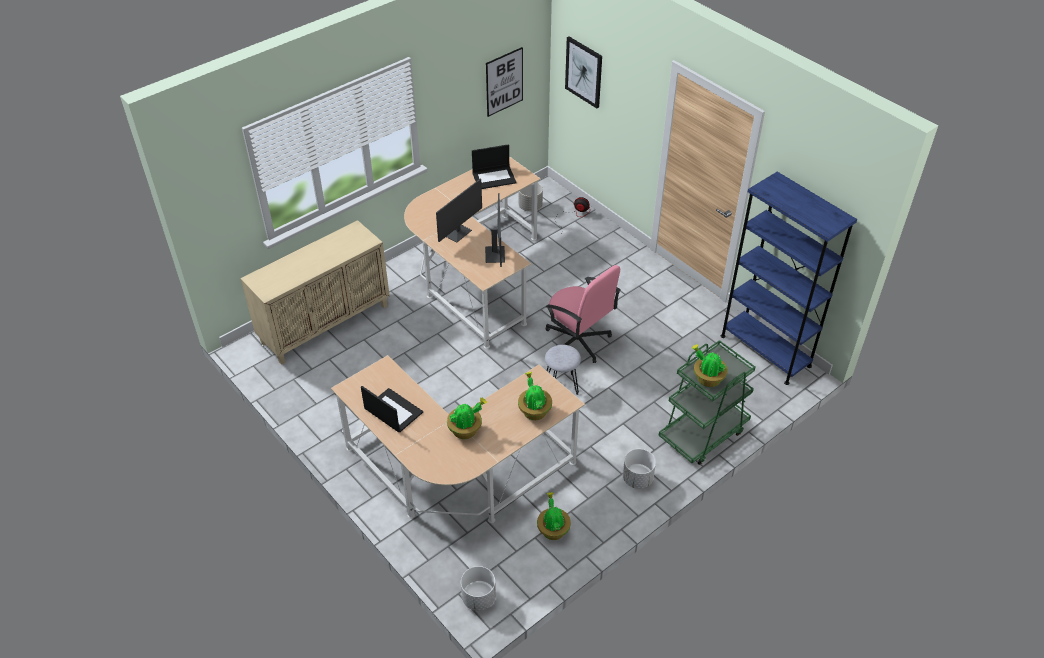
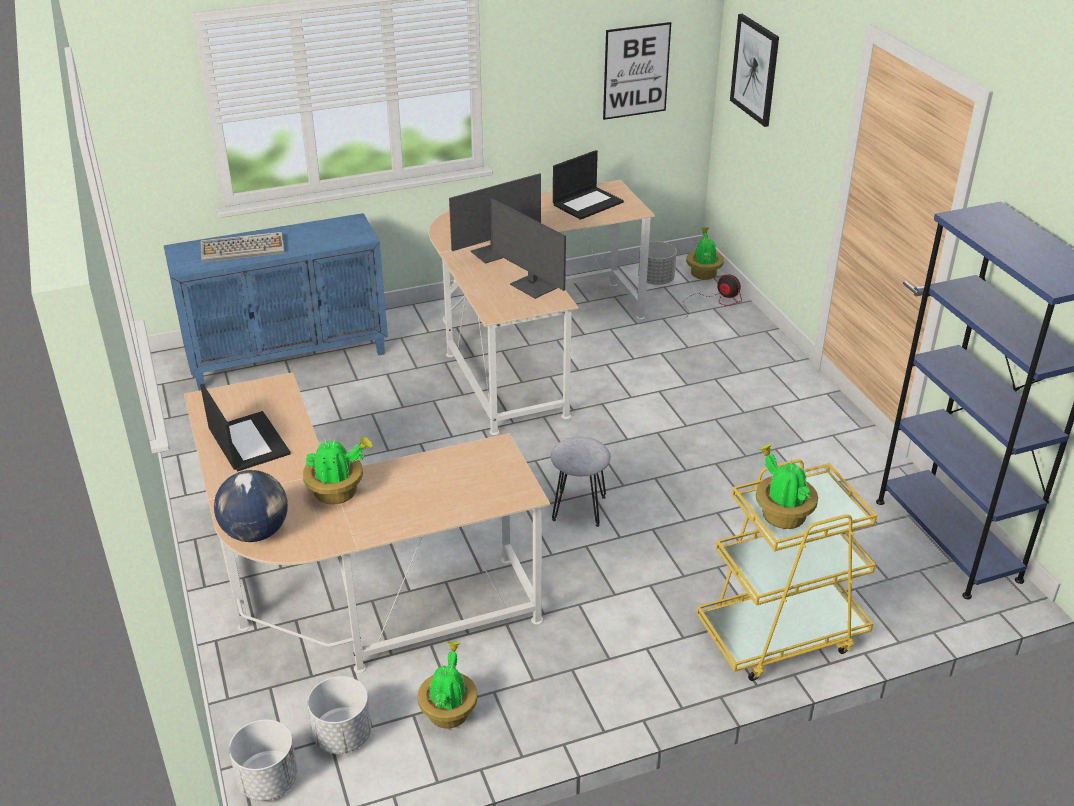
camera: 20 degrees right, 10 degrees down
beige cabinet [240,220,390,365] -> blue cabinet [164,213,388,391]
laptop [472,144,516,189] -> laptop turned 45 degrees counterclockwise [553,150,624,220]
monitor [485,193,505,267] -> monitor turned 120 degrees clockwise [490,198,566,299]
potted plant [518,372,552,420] -> potted plant moved to [686,227,724,280]
pink office chair [545,265,621,363] -> none
white planter [623,449,656,489] -> white planter moved to [307,676,371,754]
green cart [659,340,755,465] -> yellow cart [696,459,877,681]
none -> keyboard [200,232,285,262]
none -> globe [214,470,288,542]

